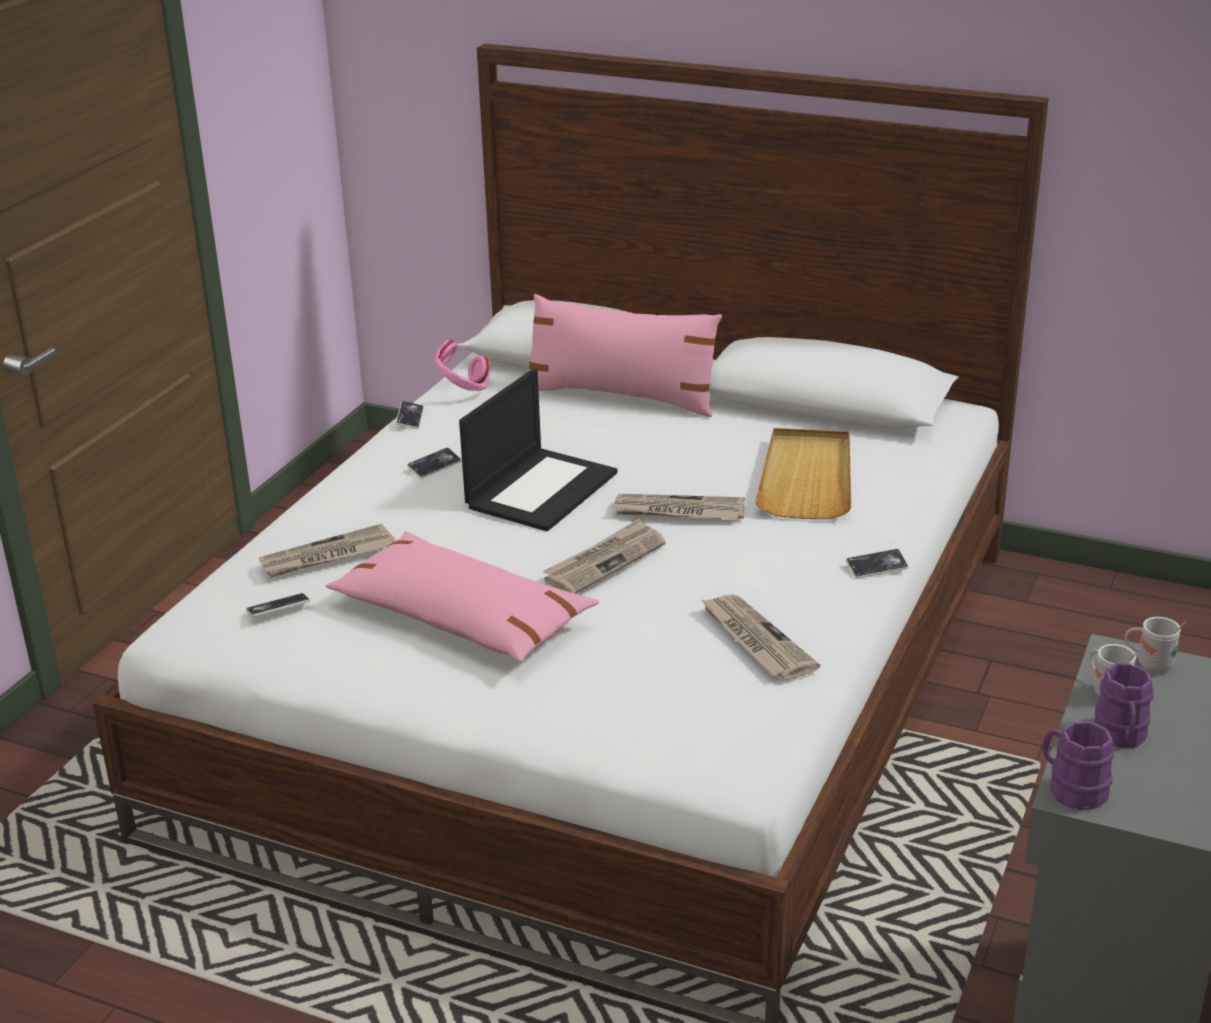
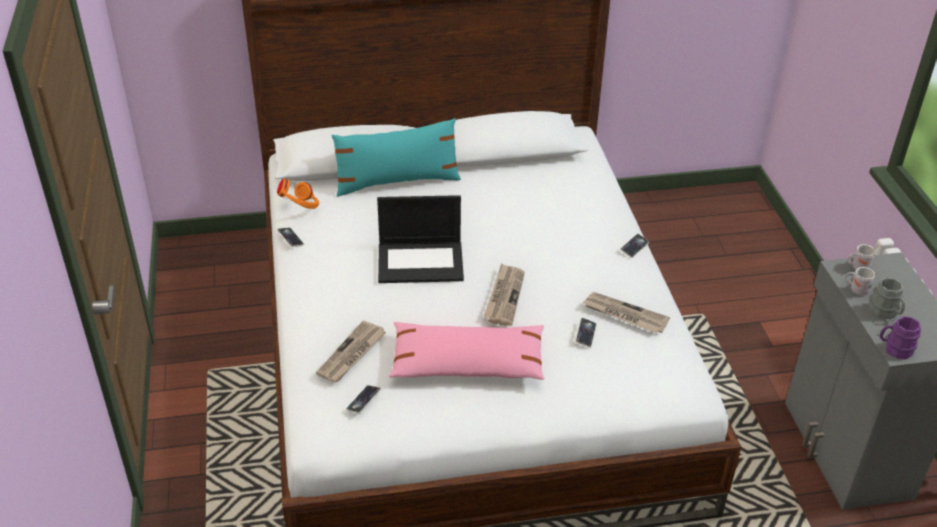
camera: 35 degrees left, 10 degrees up
phone [407,448,462,478] -> phone moved to [575,318,597,348]
pink headphones [434,340,491,391] -> orange headphones [277,178,319,209]
laptop [459,369,617,531] -> laptop turned 90 degrees clockwise [377,195,464,283]
pink pillow [528,294,722,417] -> turquoise pillow [331,118,461,197]
newspaper [613,494,745,519] -> none
beige tray [756,428,851,519] -> none
purple mug [1094,663,1154,748] -> grey mug [870,278,905,319]

